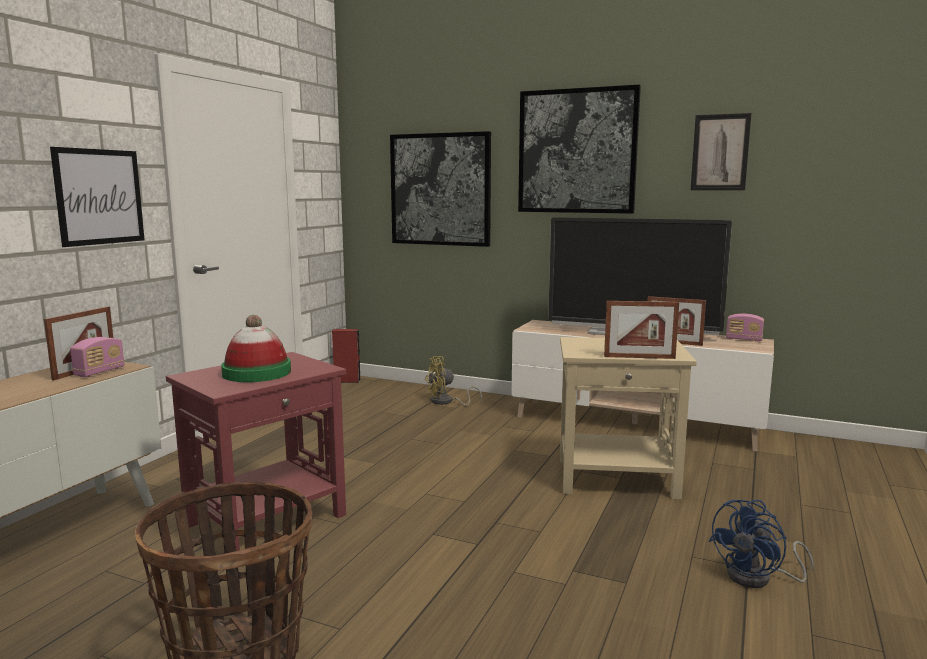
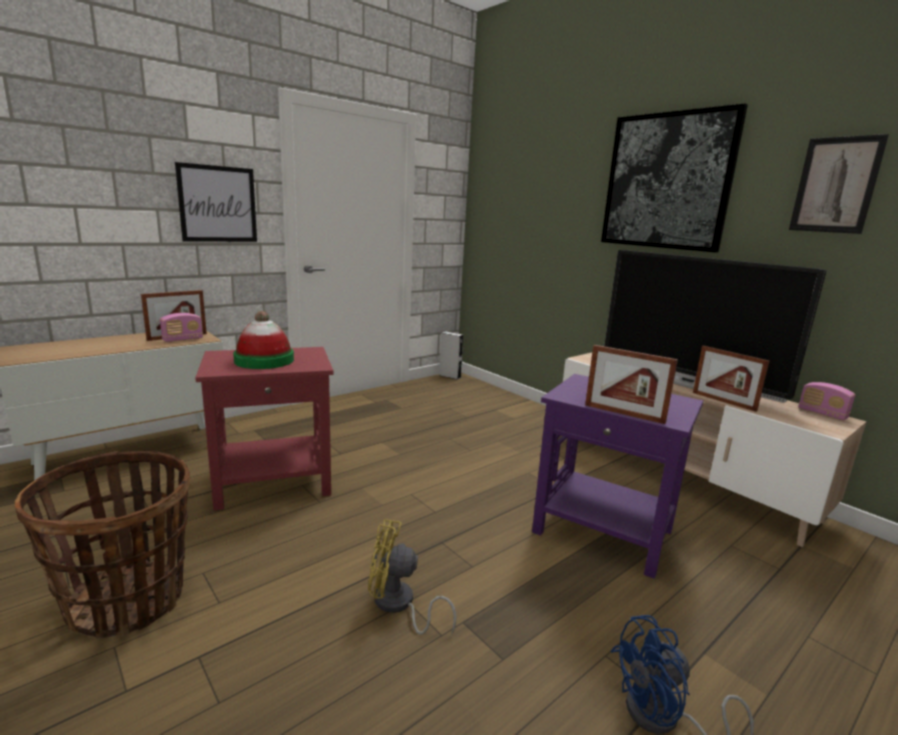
camera: 25 degrees right, 5 degrees up
red speaker [332,329,361,383] -> grey speaker [439,331,463,380]
picture [390,131,491,247] -> none
yellow fan [425,356,482,406] -> yellow fan moved to [368,519,457,634]
beige side table [560,337,697,499] -> purple side table [532,374,703,579]

